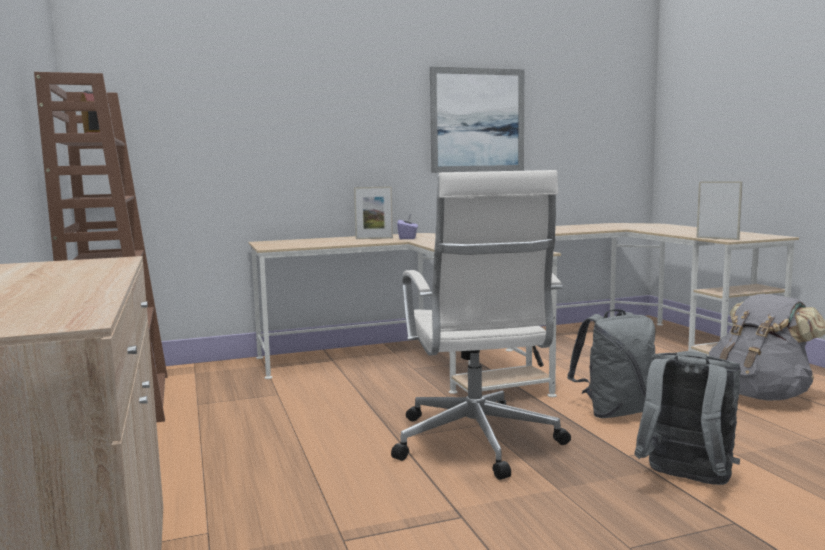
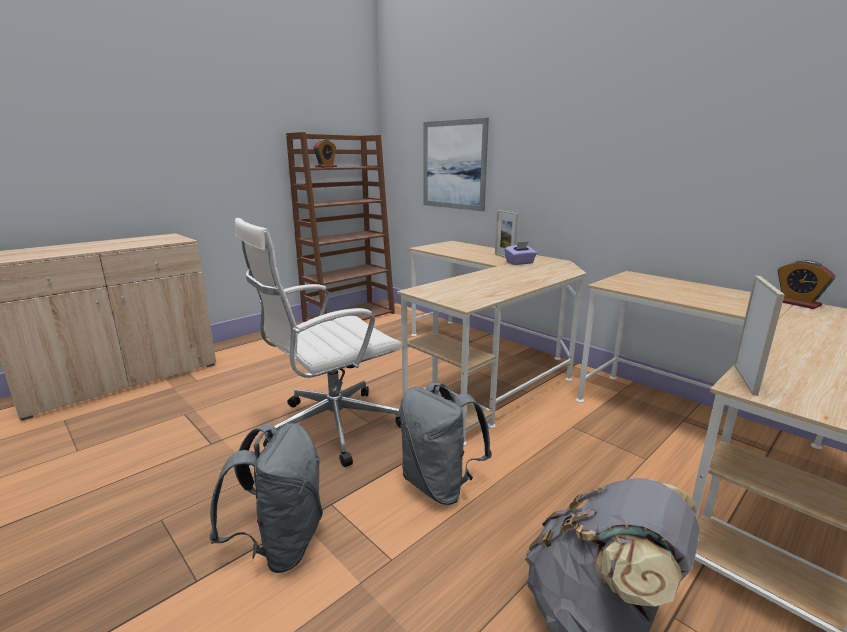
camera: 65 degrees right, 10 degrees up
picture [430,67,524,173] -> picture moved to [423,118,489,211]
none -> alarm clock [778,260,835,309]

